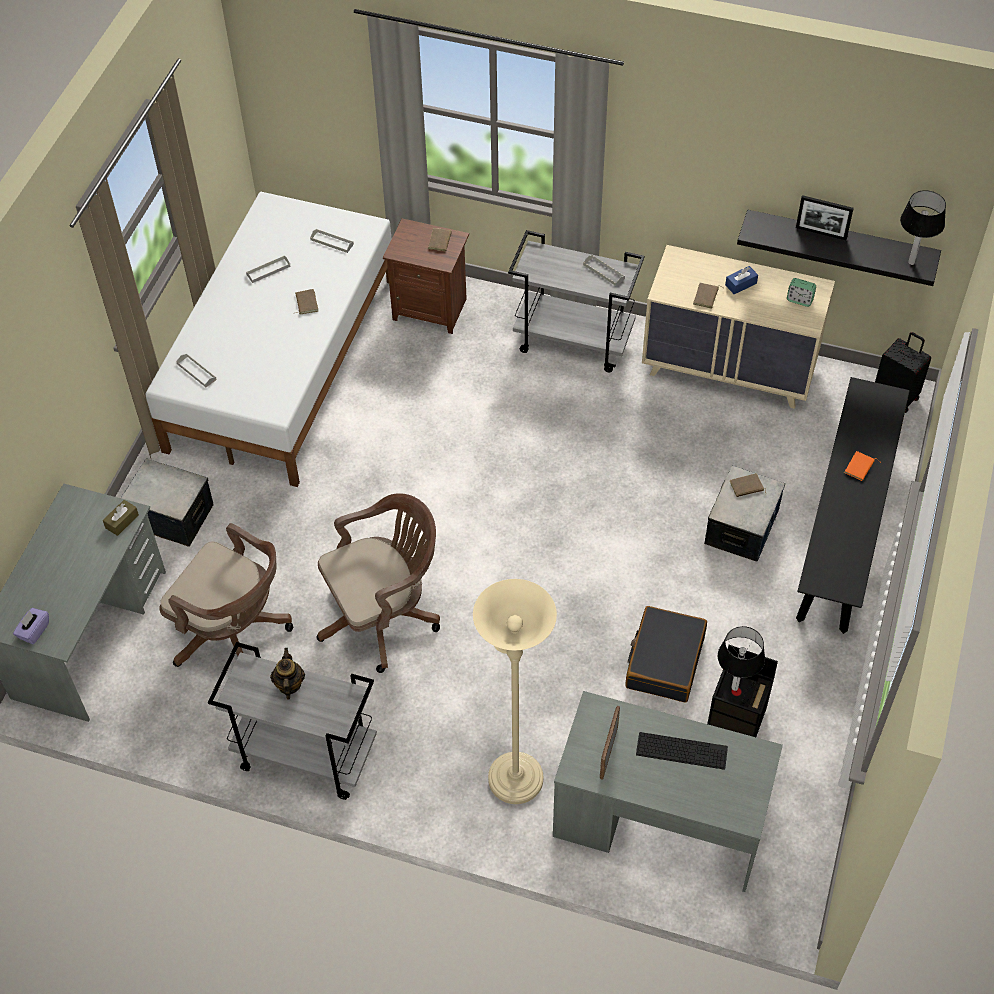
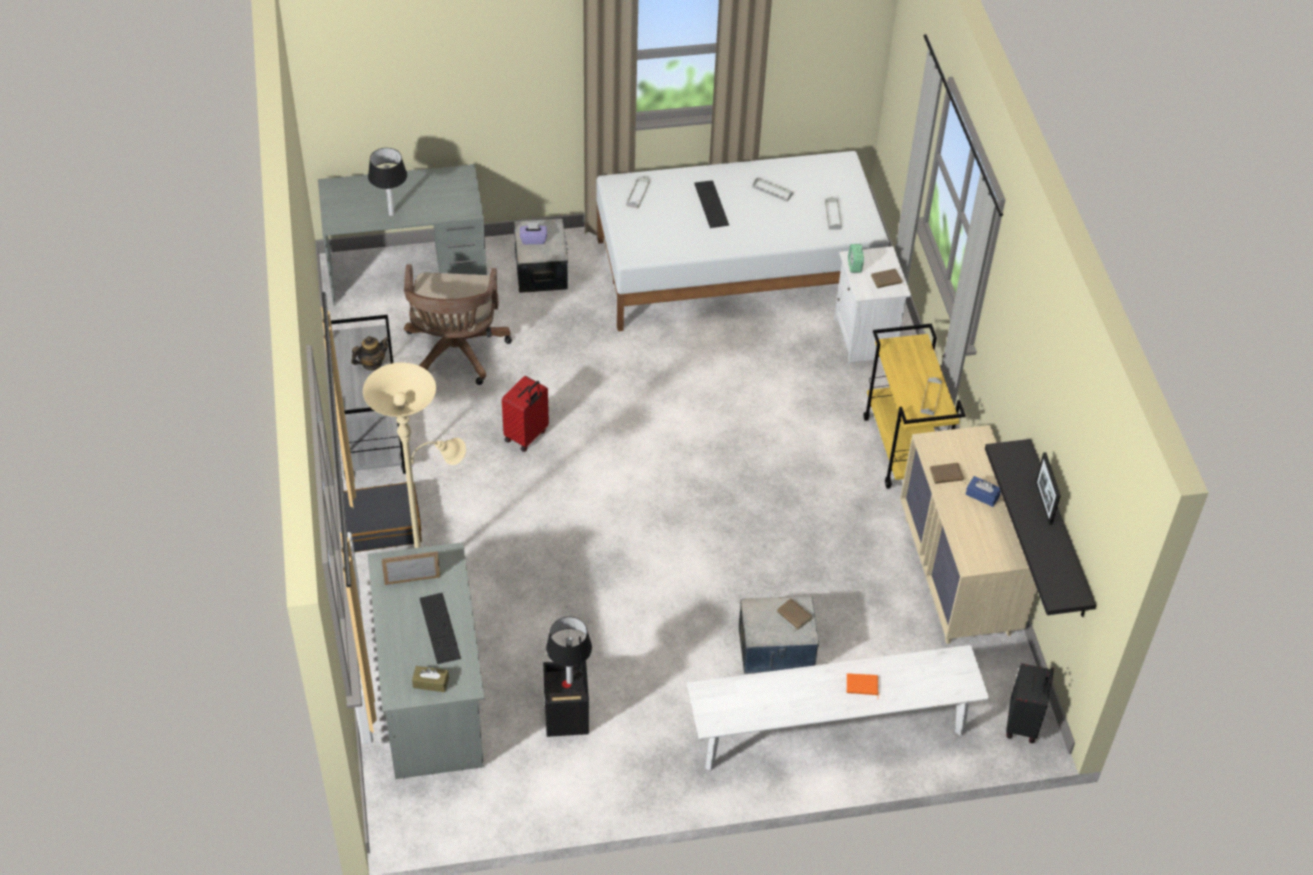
camera: 60 degrees right, 5 degrees down
purple tissue box [13,608,49,644] -> purple tissue box moved to [520,222,547,244]
brown tissue box [103,500,139,536] -> brown tissue box moved to [412,666,449,692]
brown book [293,289,318,314] -> none
brown office chair [317,493,440,673] -> red suitcase [502,376,549,452]
brown nightstand [383,219,469,334] -> white nightstand [834,246,911,364]
grey cart [508,230,644,373] -> yellow cart [863,324,966,489]
black suitcase [626,606,707,702] -> black suitcase moved to [344,482,422,552]
alarm clock [787,278,816,307] -> alarm clock moved to [848,244,864,273]
black bench [796,377,910,634] -> white bench [687,645,989,771]
table lamp [900,190,946,265] -> table lamp moved to [368,148,407,216]
none -> keyboard [694,180,729,228]

